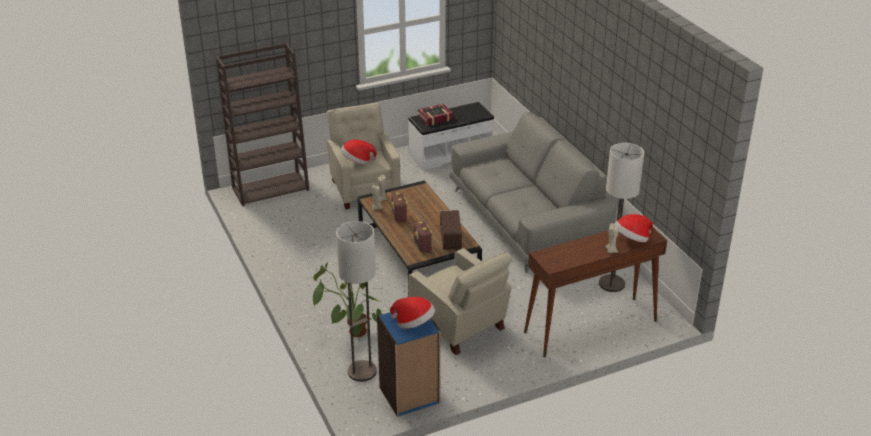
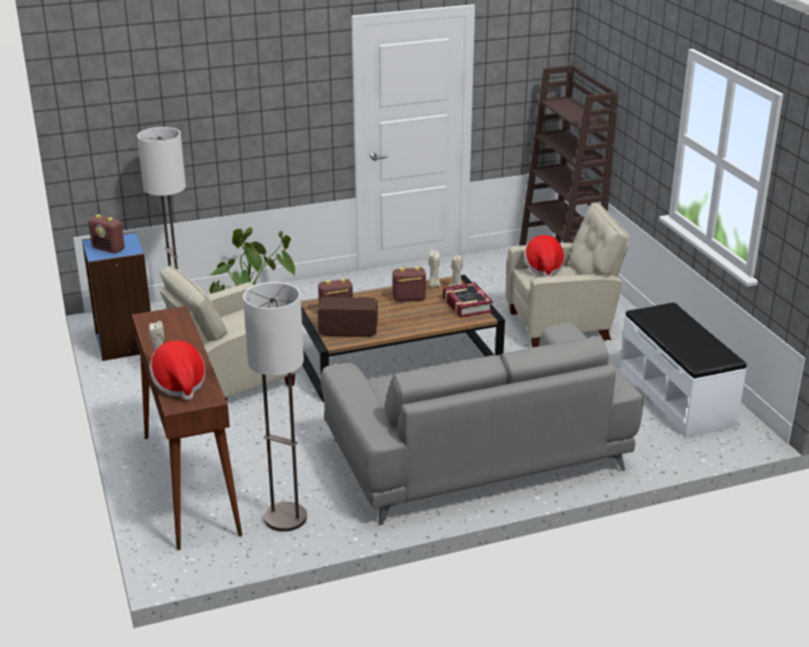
camera: 95 degrees right, 5 degrees down
hat [390,297,435,329] -> radio [88,215,125,253]
book [418,104,453,126] -> book moved to [443,282,493,318]

